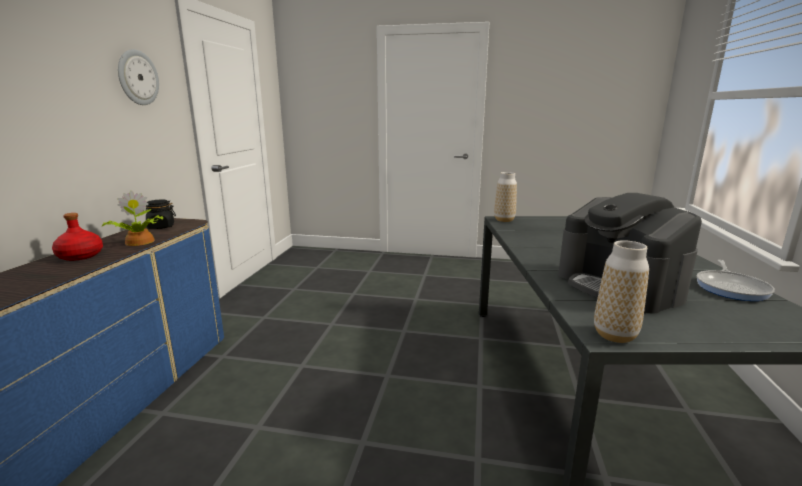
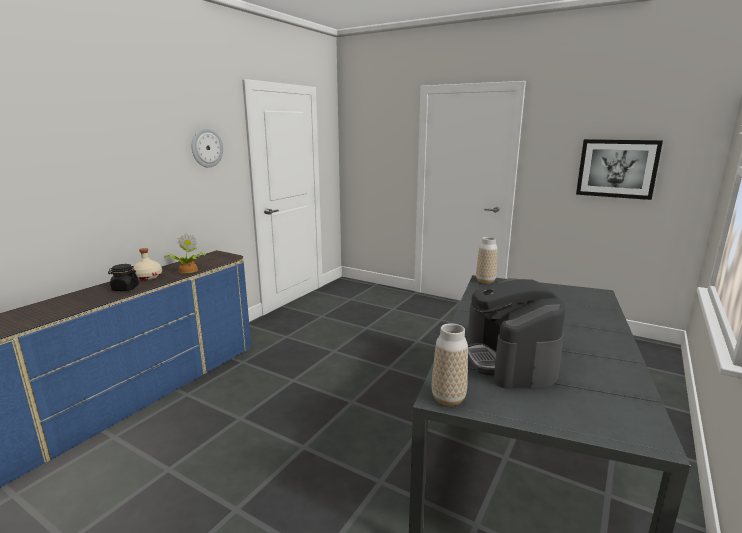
camera: 20 degrees right, 0 degrees up
red bottle [52,213,103,261] -> beige bottle [132,248,162,280]
black jar [145,199,176,229] -> black jar moved to [108,264,139,291]
frying pan [696,260,775,301] -> none
none -> picture [576,139,663,200]

